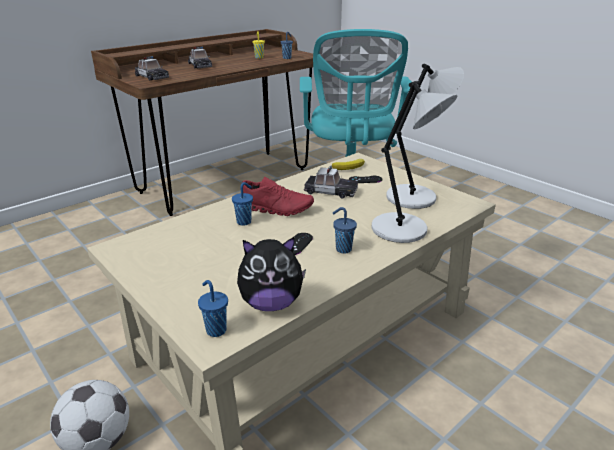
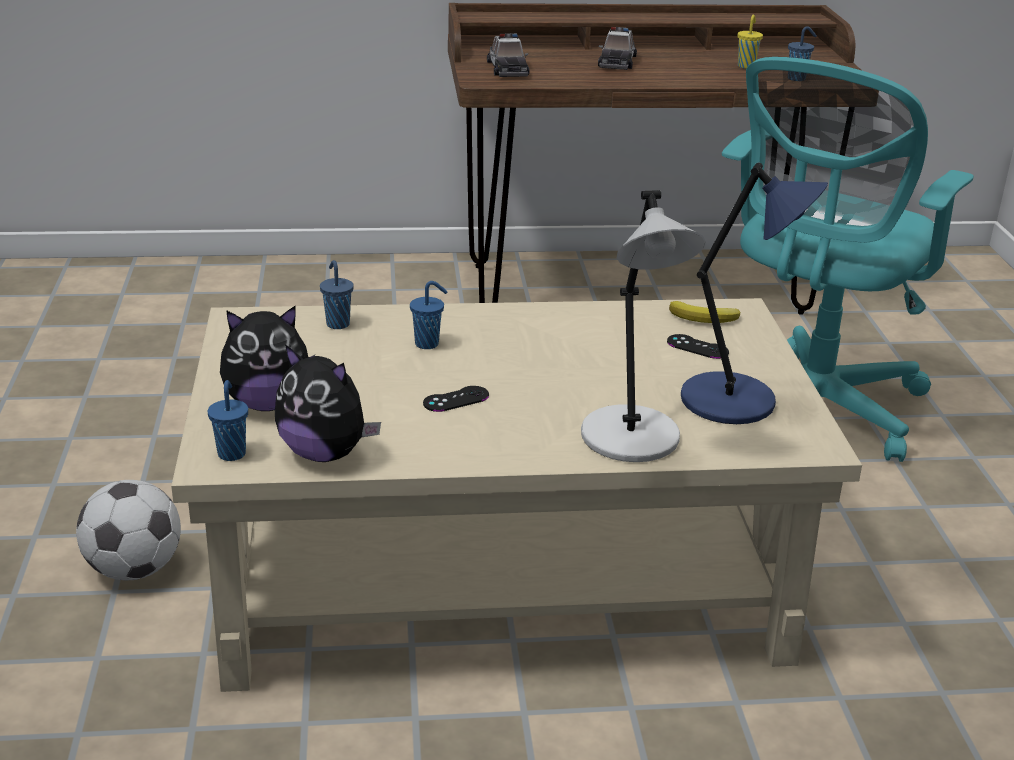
camera: 35 degrees right, 0 degrees up
red shoe [242,177,314,216] -> none
toy car [304,165,358,199] -> none
blue cup [333,207,357,254] -> blue cup moved to [320,260,354,329]
grey table lamp [386,63,464,209] -> blue table lamp [681,162,828,424]
none -> plush toy [220,306,315,411]

